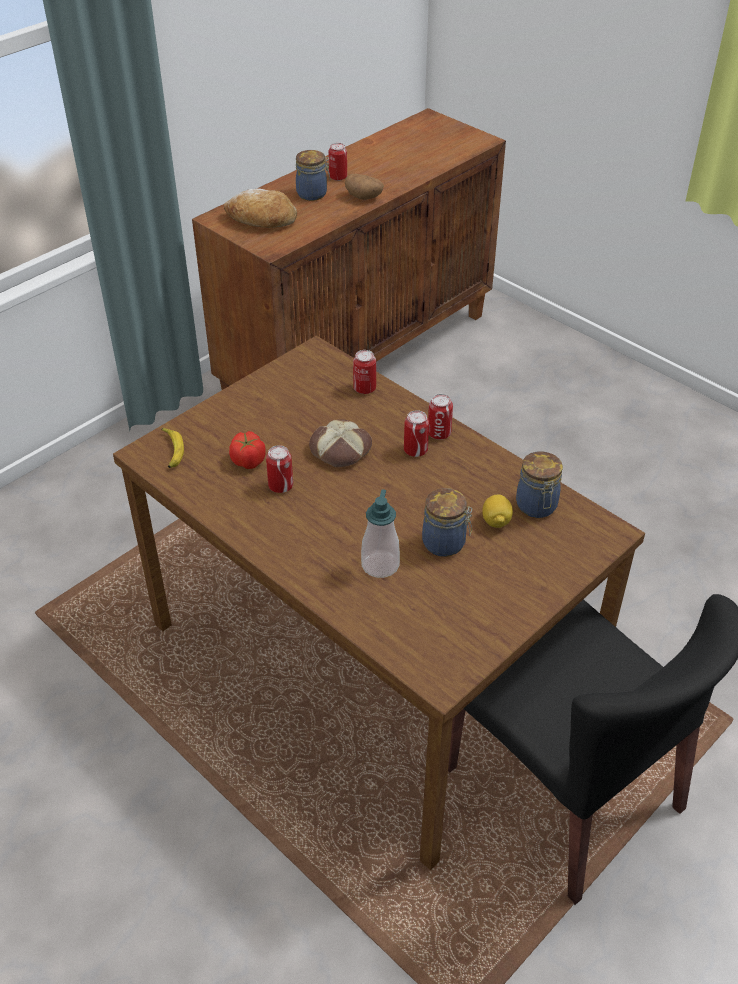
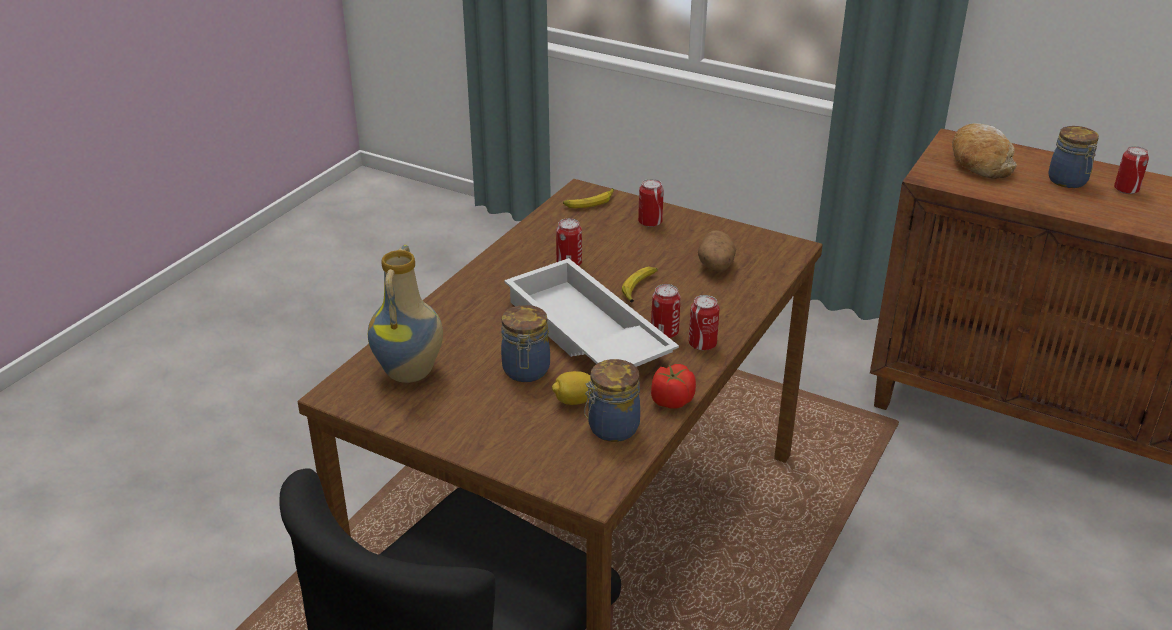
camera: 75 degrees right, 10 degrees down
tomato [229,431,266,469] -> tomato moved to [651,364,696,409]
bread [309,419,372,467] -> banana [622,266,658,302]
potato [345,174,384,200] -> potato moved to [698,230,736,272]
can [353,350,376,394] -> can moved to [638,179,664,227]
soap dispenser [361,490,400,578] -> none
none -> vase [368,245,443,383]
none -> white tray [504,258,679,367]

